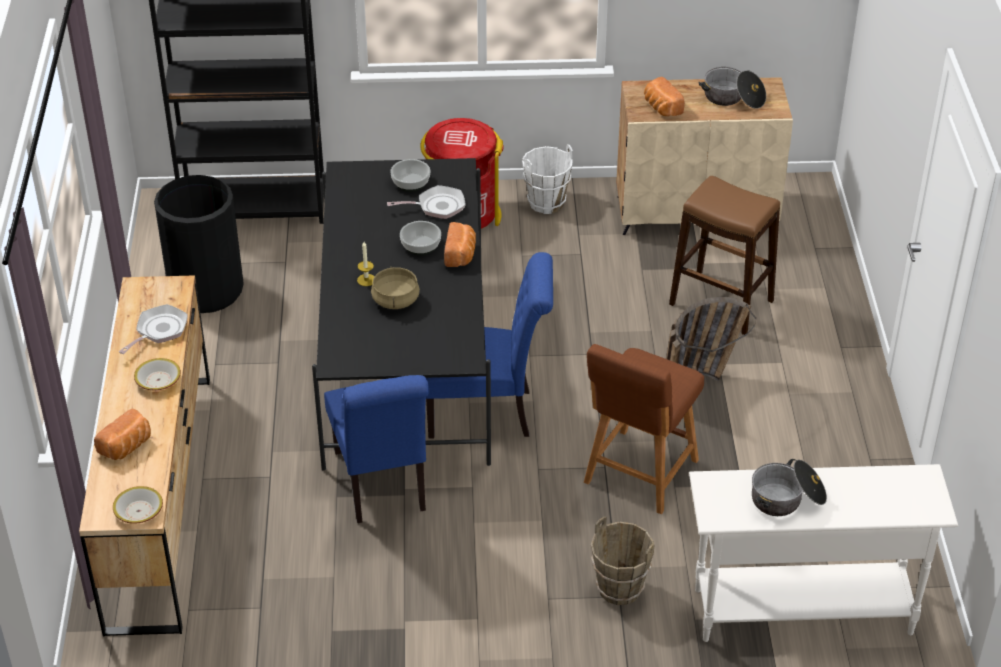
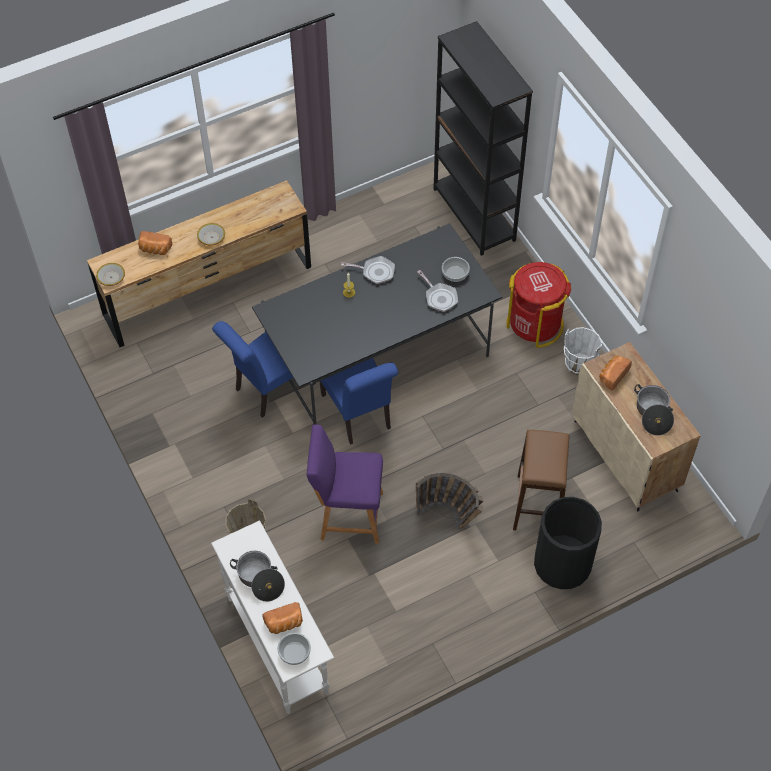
camera: 65 degrees right, 15 degrees up
frying pan [119,304,188,354] -> frying pan moved to [341,256,395,284]
black trash can [154,175,244,313] -> black trash can moved to [534,497,602,589]
beige cooking pot [371,266,420,309] -> none
bowl [400,221,441,255] -> bowl moved to [277,633,311,665]
bread [444,222,476,267] -> bread moved to [262,602,303,634]
brown stool [584,344,704,514] -> purple stool [307,424,383,544]

